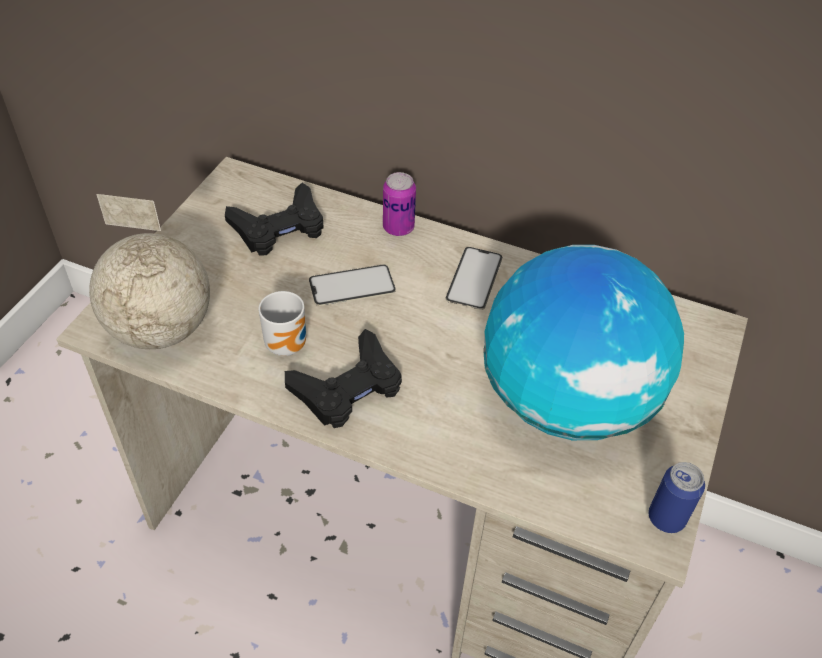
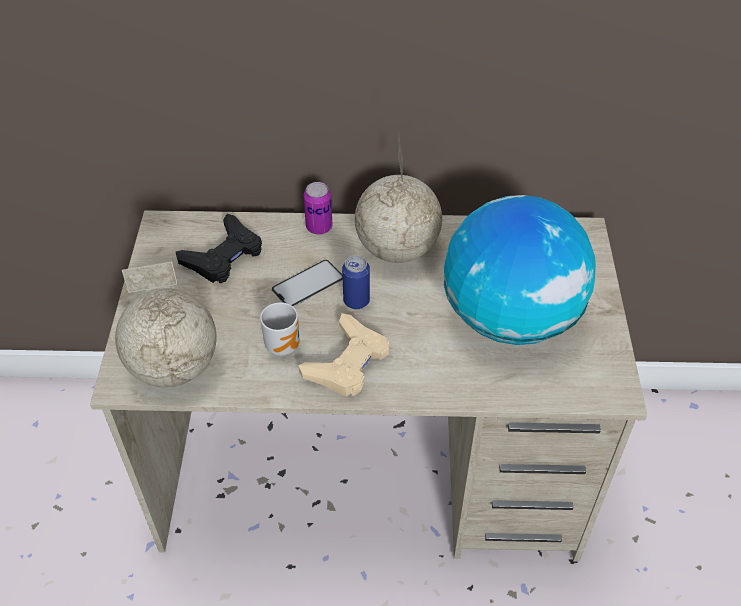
camera: 20 degrees left, 0 degrees up
black game controller [285,329,402,428] -> beige game controller [298,313,389,396]
phone [446,247,502,310] -> globe [355,134,442,263]
can [649,462,705,533] -> can moved to [342,255,370,309]

